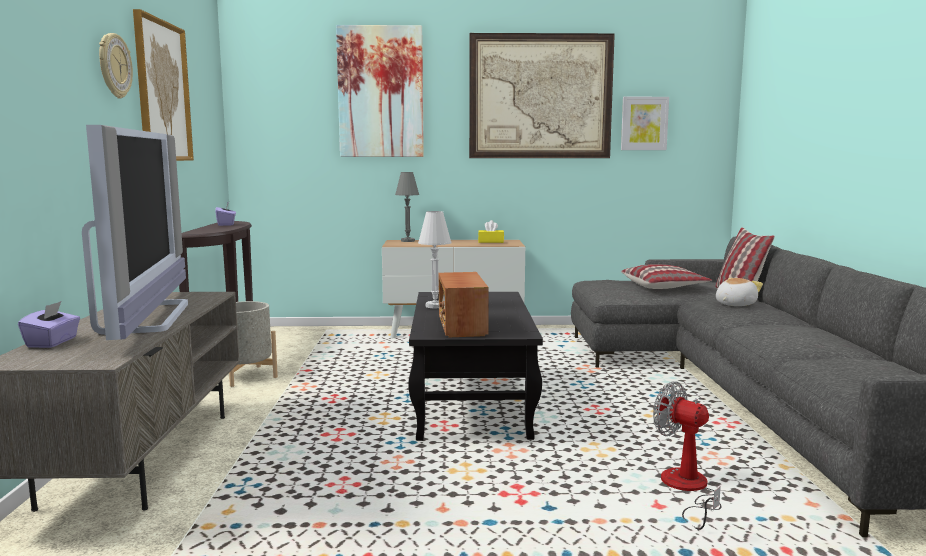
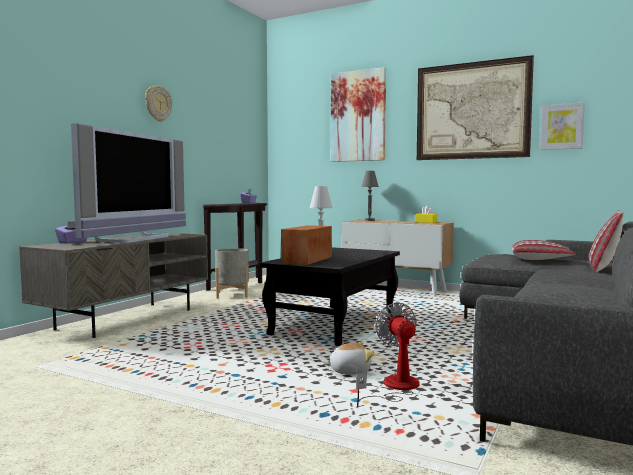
camera: 30 degrees right, 5 degrees down
picture [133,9,194,161] -> none
plush toy [716,278,763,306] -> plush toy moved to [325,342,374,375]

